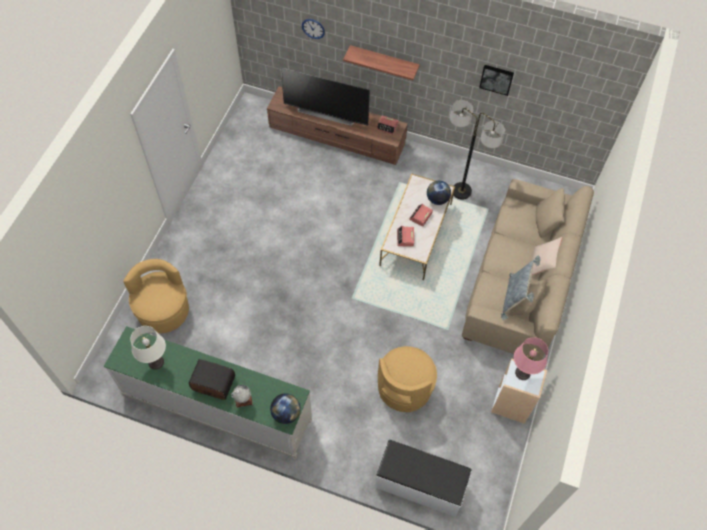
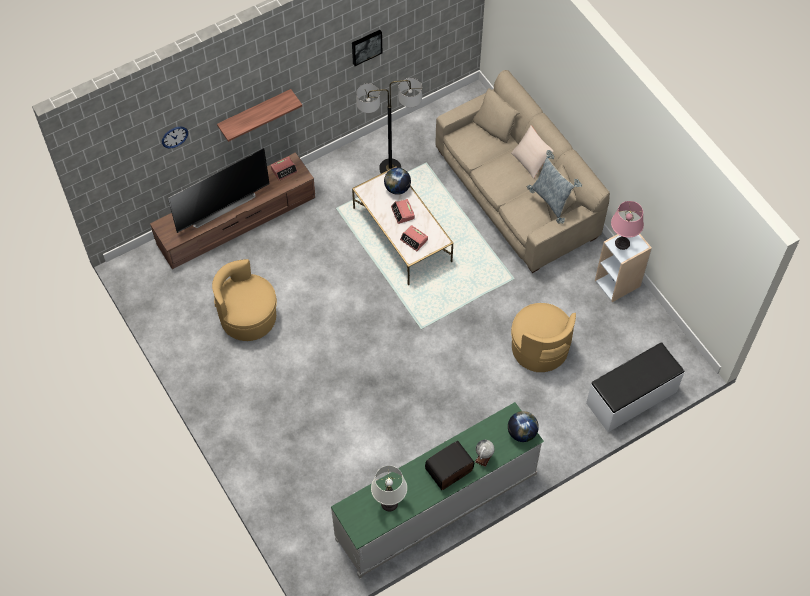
camera: 50 degrees left, 0 degrees up
beige armchair [124,259,189,333] -> beige armchair moved to [212,259,277,341]

